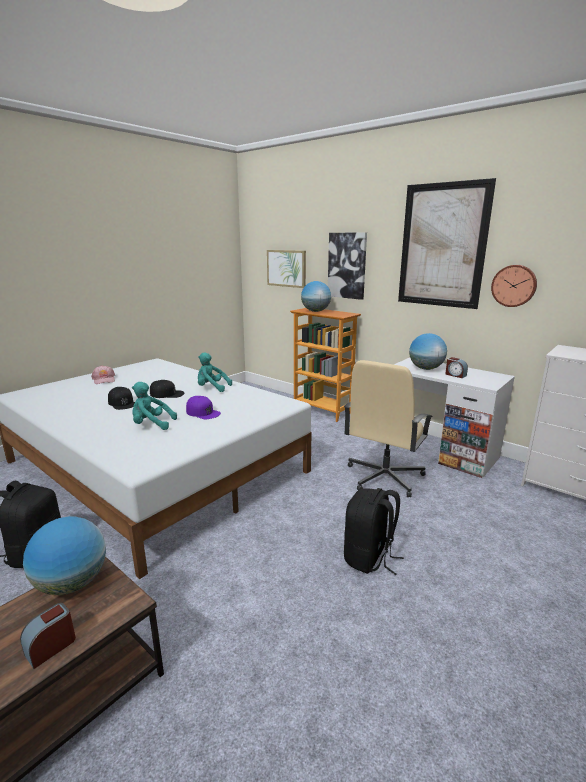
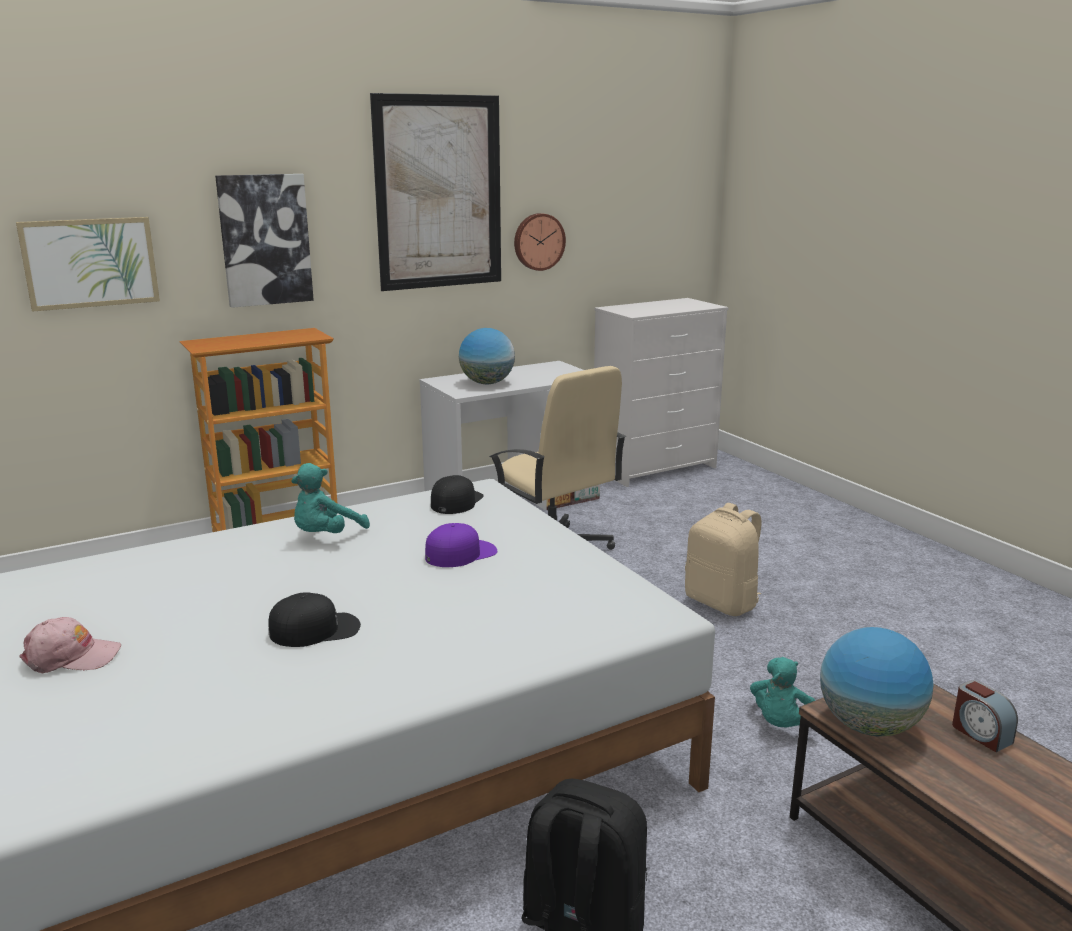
camera: 70 degrees left, 0 degrees up
turquoise plush toy [132,382,177,430] -> turquoise plush toy moved to [750,657,816,728]
black cap [150,380,184,398] -> black cap moved to [431,475,484,514]
globe [301,281,331,312] -> none
black backpack [344,488,404,575] -> beige backpack [685,503,762,616]
alarm clock [445,357,468,378] -> none

